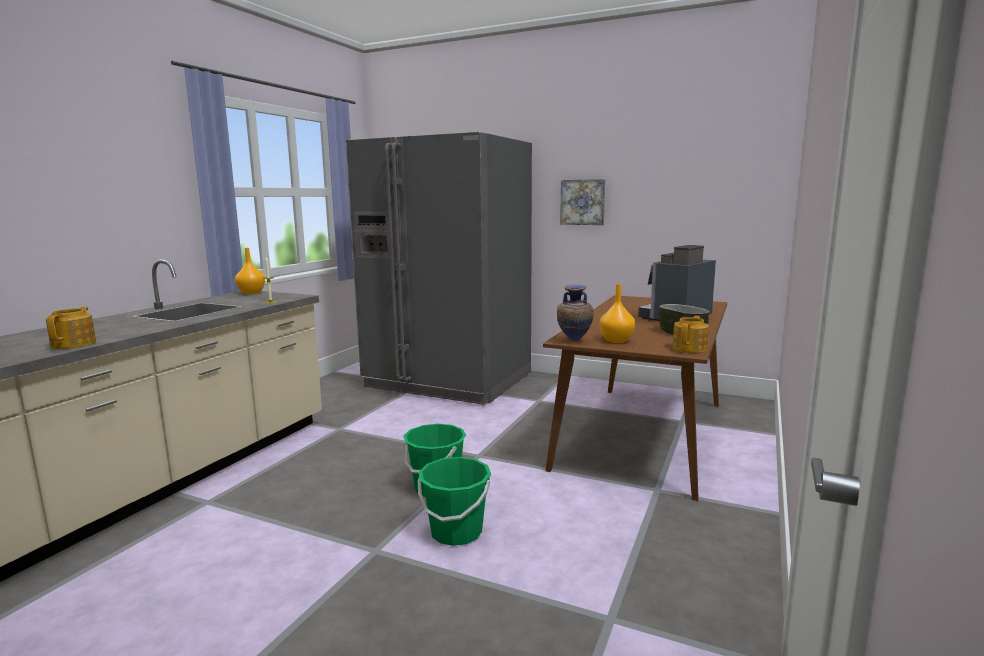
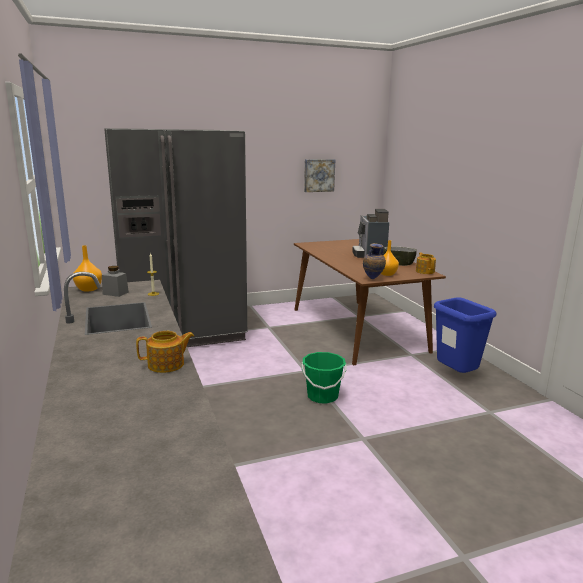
camera: 45 degrees left, 5 degrees up
teapot [46,306,96,349] -> teapot turned 120 degrees clockwise [136,331,194,373]
green bucket [418,457,491,546] -> none
picture [560,179,605,225] -> picture moved to [304,159,335,192]
none -> grey jar [102,266,129,297]
none -> blue trash can [434,298,496,373]

